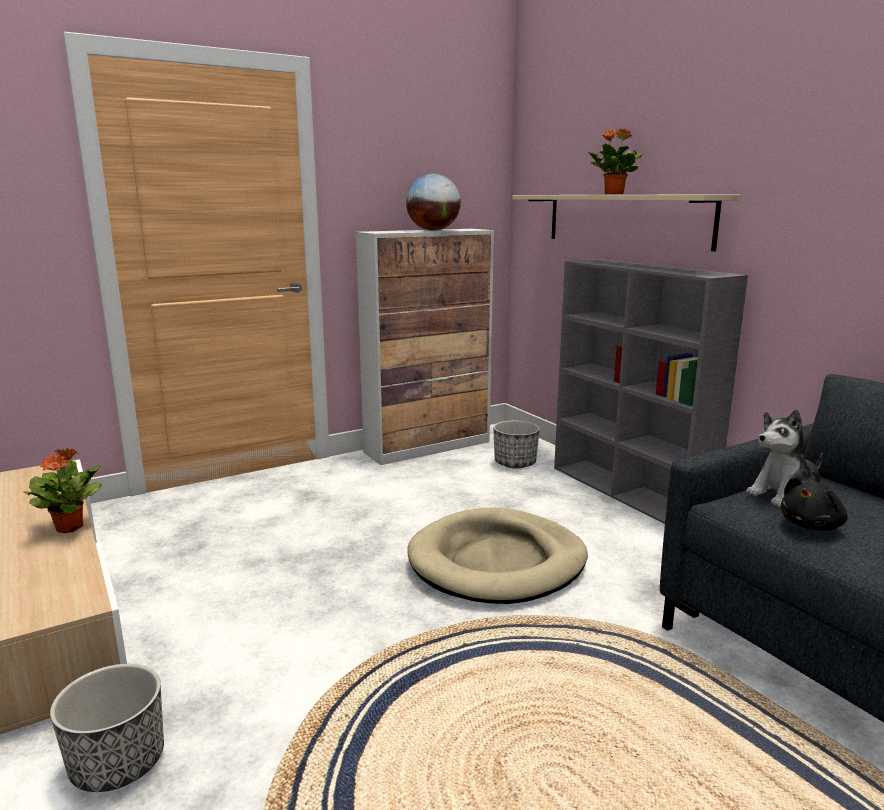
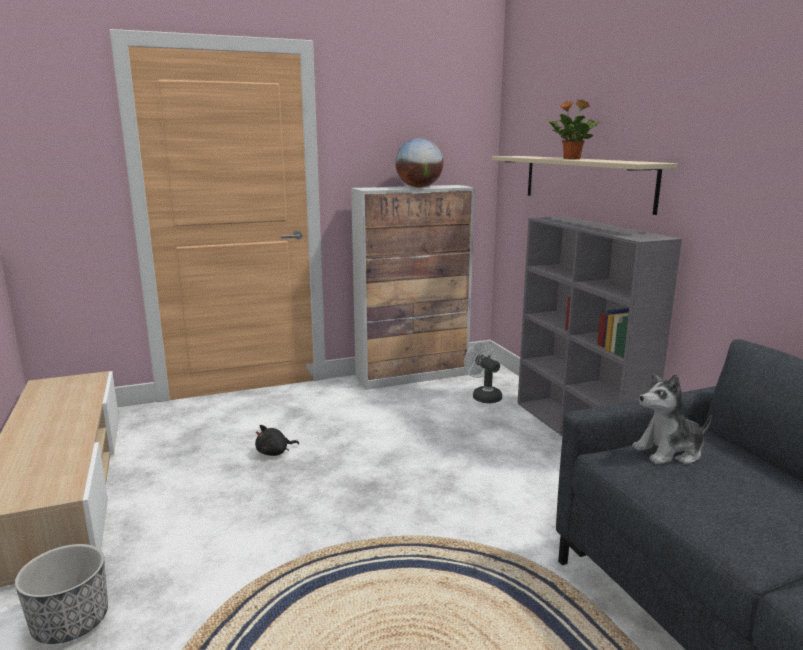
camera: 10 degrees right, 0 degrees up
potted plant [23,448,102,533] -> none
beige dog bed [407,507,588,604] -> none
planter [493,420,540,469] -> white fan [464,342,502,403]
black plush toy [780,477,848,531] -> black plush toy moved to [255,425,299,456]

